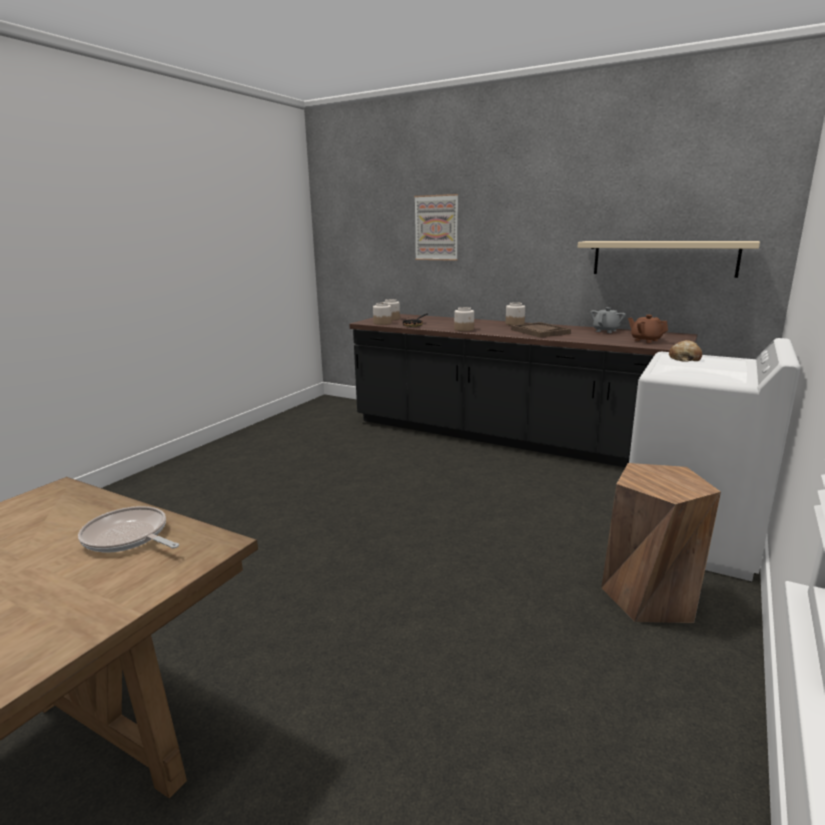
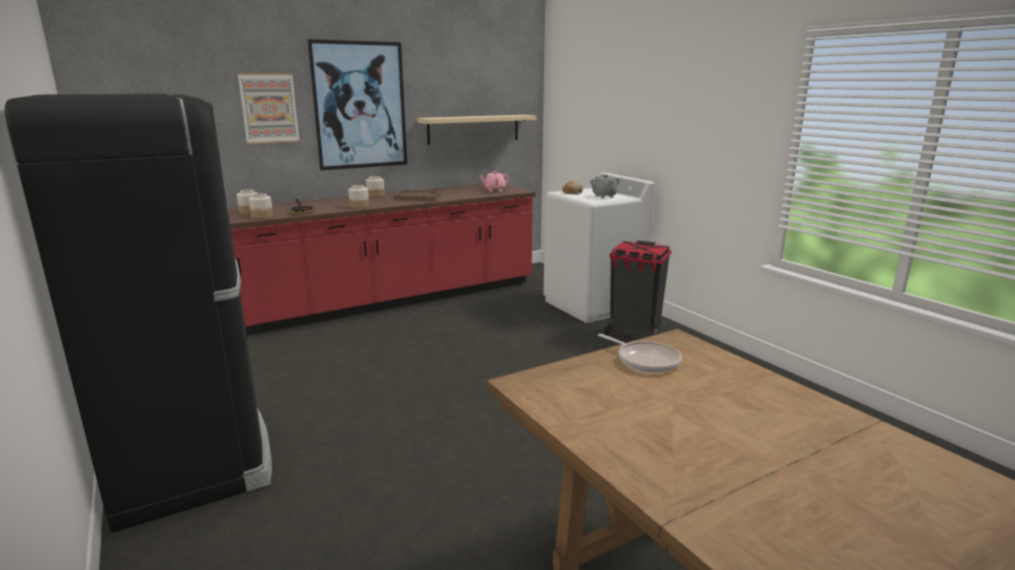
camera: 60 degrees left, 0 degrees up
frying pan [78,506,179,553] -> frying pan turned 105 degrees counterclockwise [598,334,682,373]
black counter [349,314,698,467] -> red counter [228,184,536,335]
grey teapot [590,307,626,333] -> grey teapot moved to [590,175,620,198]
brown stool [601,463,721,623] -> black trash can [604,241,671,339]
brown teapot [628,315,668,343] -> pink teapot [479,171,510,192]
none -> black fridge [5,94,272,533]
none -> picture [307,39,407,170]

